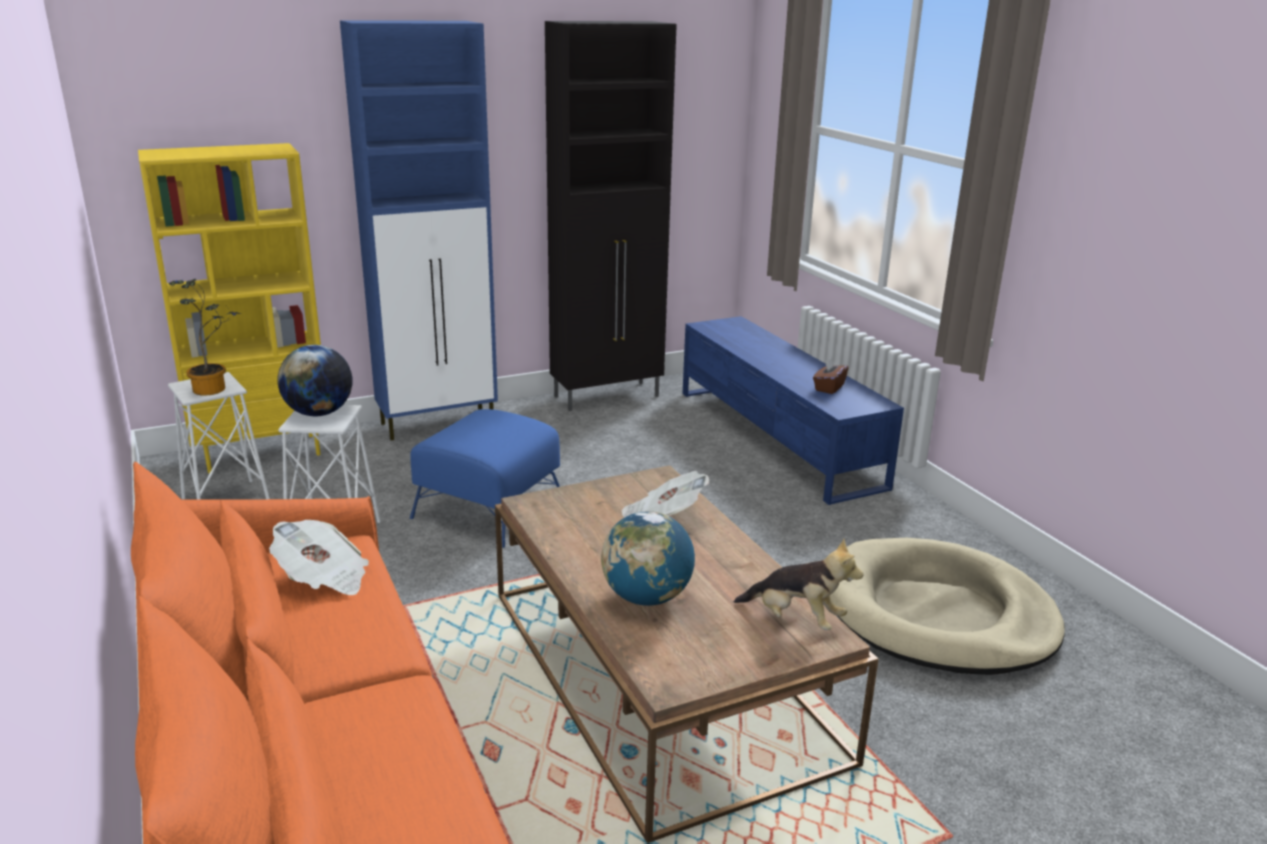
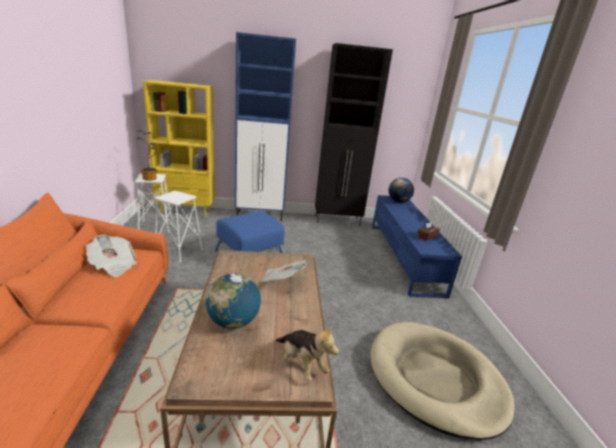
camera: 20 degrees right, 0 degrees up
globe [277,345,352,416] -> globe moved to [388,178,414,203]

